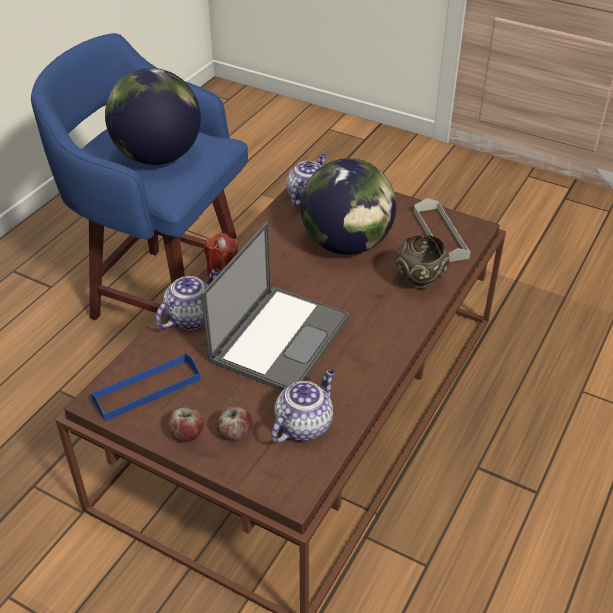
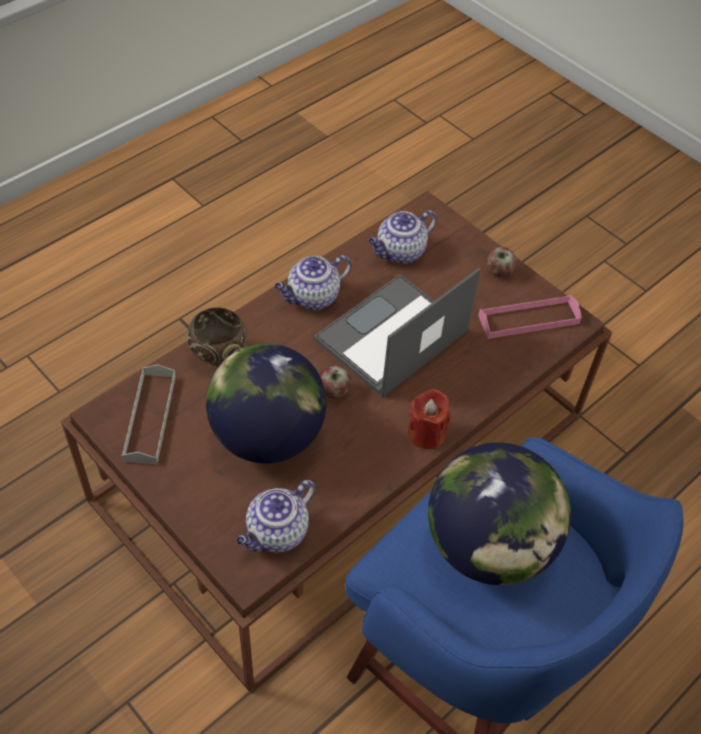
camera: 165 degrees left, 10 degrees up
blue tray [91,353,201,421] -> pink tray [478,295,582,339]
teapot [156,269,220,330] -> teapot moved to [274,255,352,310]
apple [217,406,252,441] -> apple moved to [319,365,352,399]

